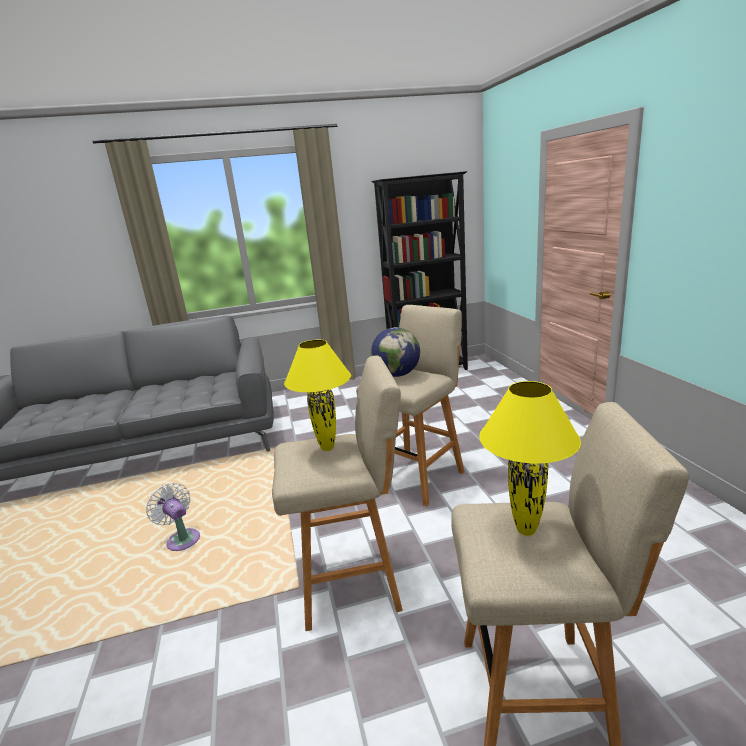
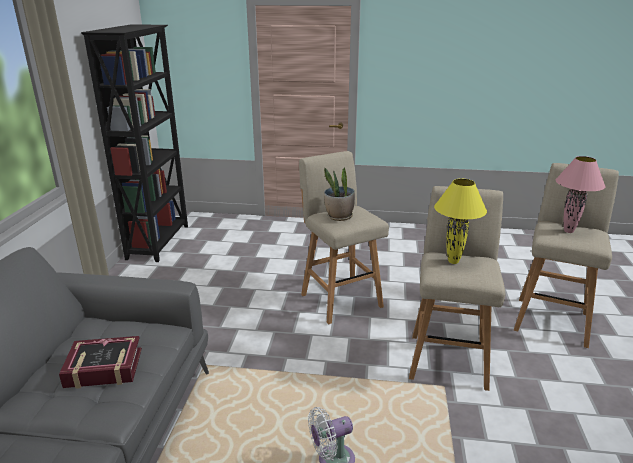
camera: 70 degrees left, 5 degrees up
globe [371,327,420,377] -> potted plant [324,167,355,221]
yellow table lamp [479,381,581,536] -> pink table lamp [556,156,606,233]
none -> book [59,336,142,389]

